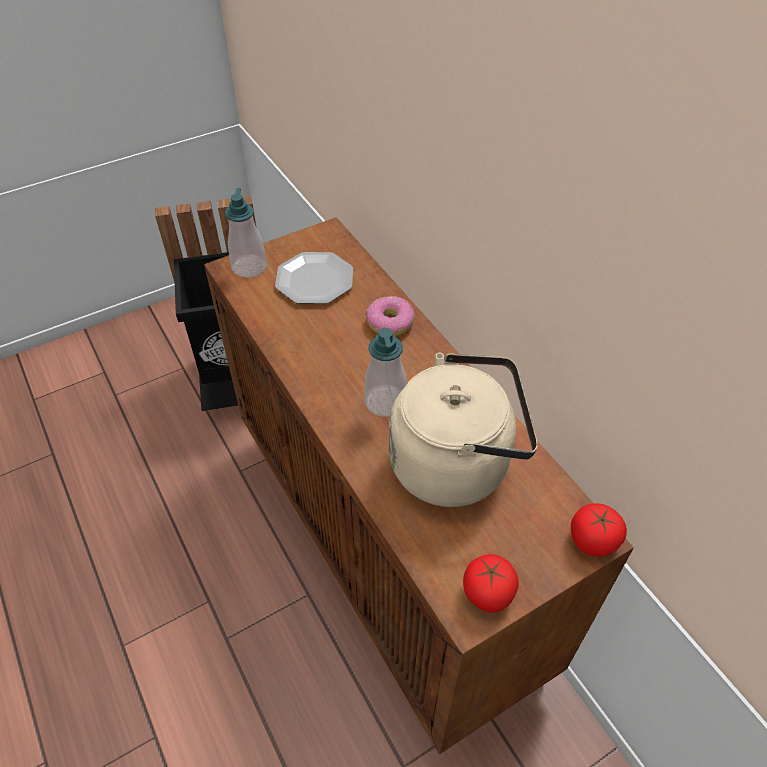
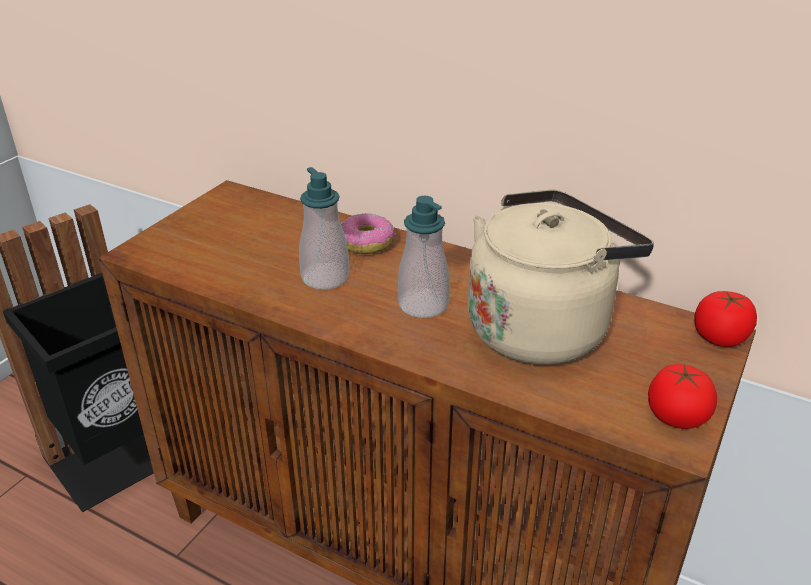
camera: 30 degrees left, 15 degrees down
soap dispenser [225,188,267,278] -> soap dispenser moved to [299,167,349,290]
plate [275,252,353,304] -> none

